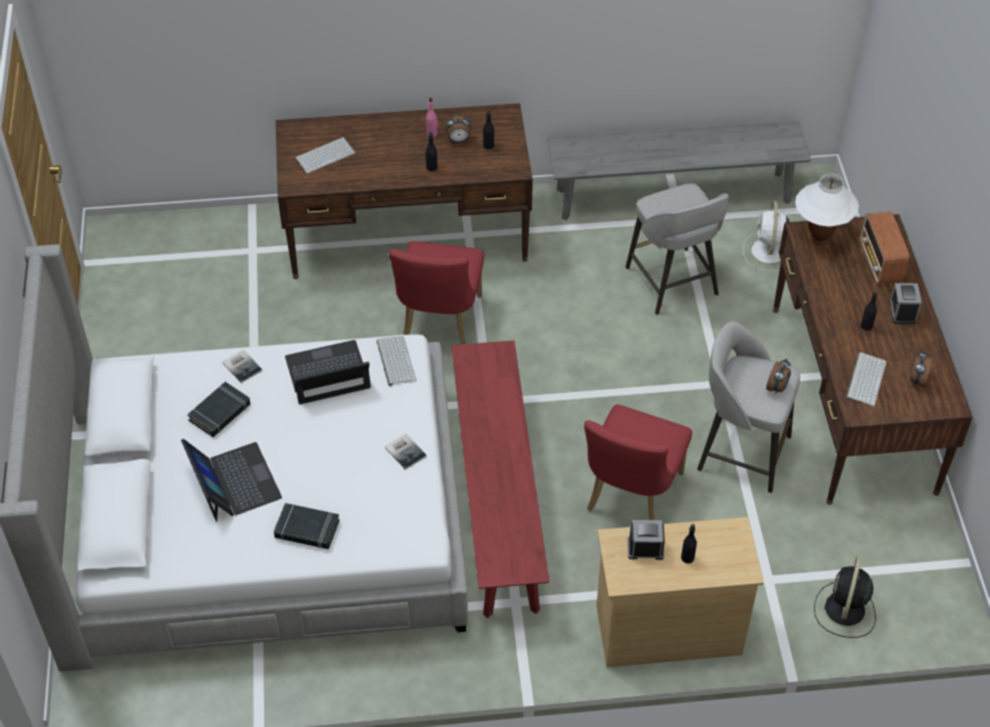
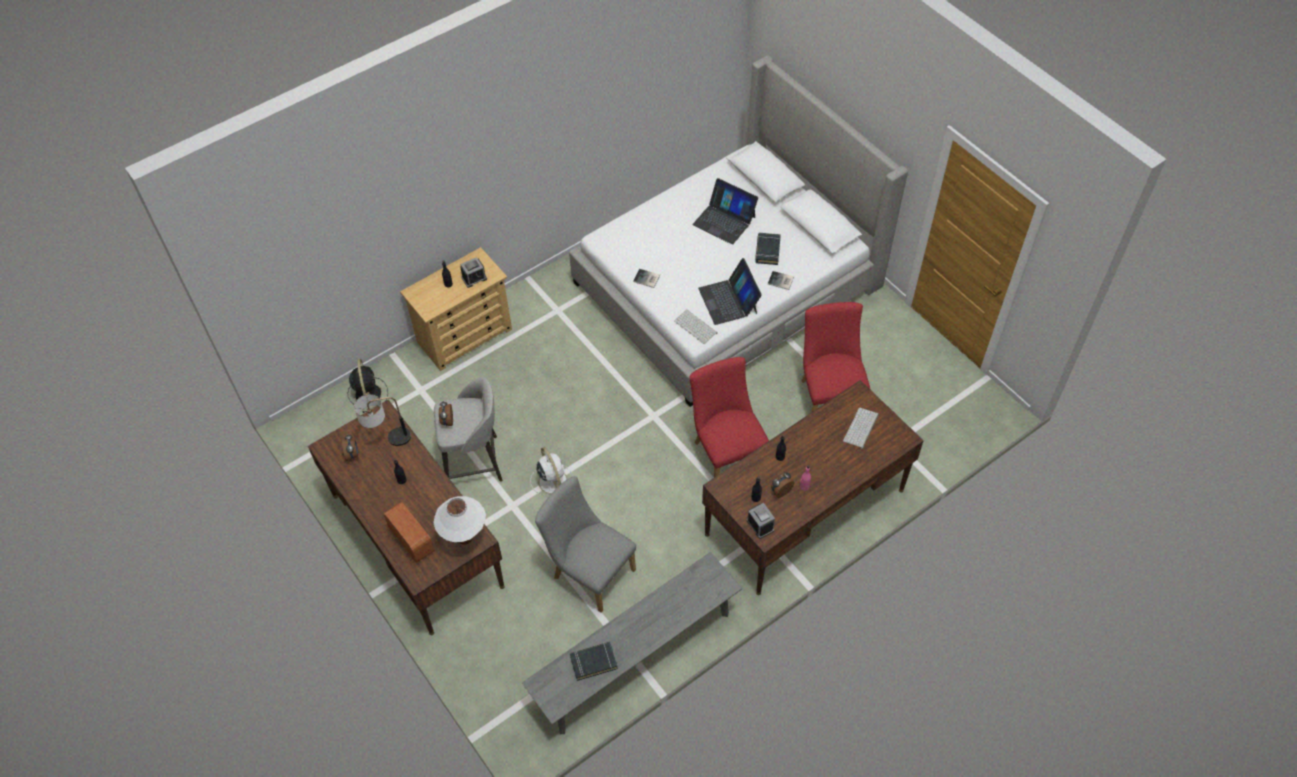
camera: 150 degrees right, 5 degrees up
black book [274,503,340,549] -> black book moved to [570,642,618,681]
laptop [285,340,371,404] -> laptop turned 120 degrees clockwise [698,258,762,325]
red bench [451,340,549,618] -> none
red chair [584,404,692,520] -> red chair moved to [801,302,871,413]
grey stool [626,184,729,314] -> grey chair [535,476,636,613]
white fan [743,201,790,271] -> white fan moved to [530,447,573,495]
keyboard [846,352,887,406] -> table lamp [354,394,411,446]
alarm clock [890,283,922,324] -> alarm clock moved to [747,503,775,539]

